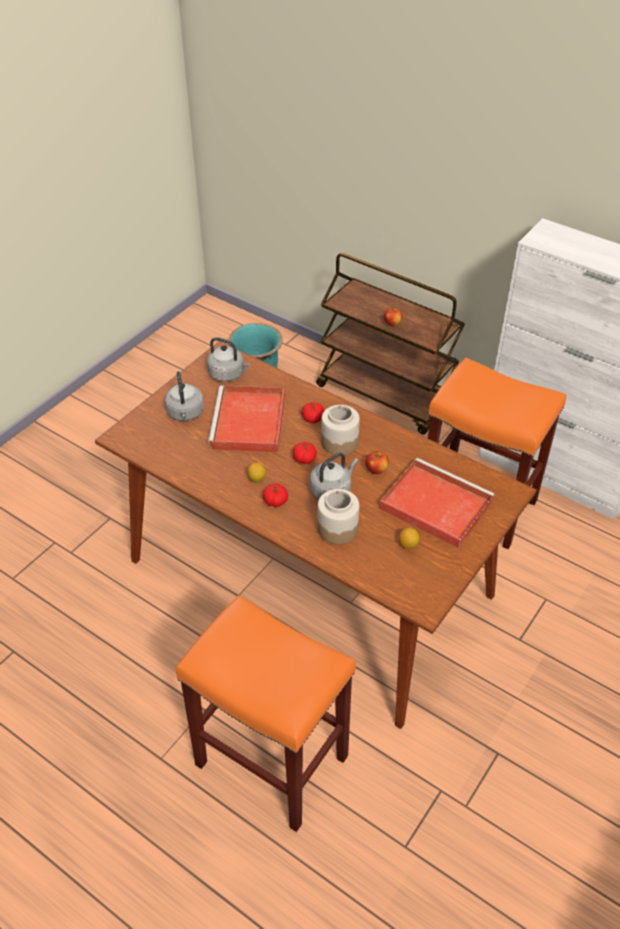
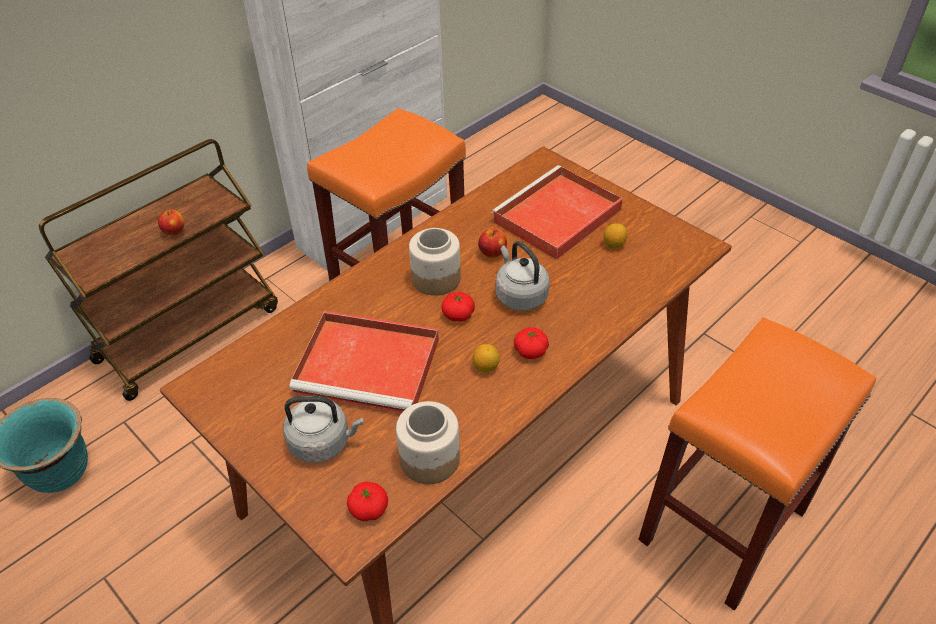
camera: 80 degrees left, 0 degrees up
grey kettle [207,337,250,382] -> none
tomato [301,402,324,423] -> tomato moved to [347,481,388,521]
jar [317,489,359,545] -> jar moved to [396,401,460,484]

